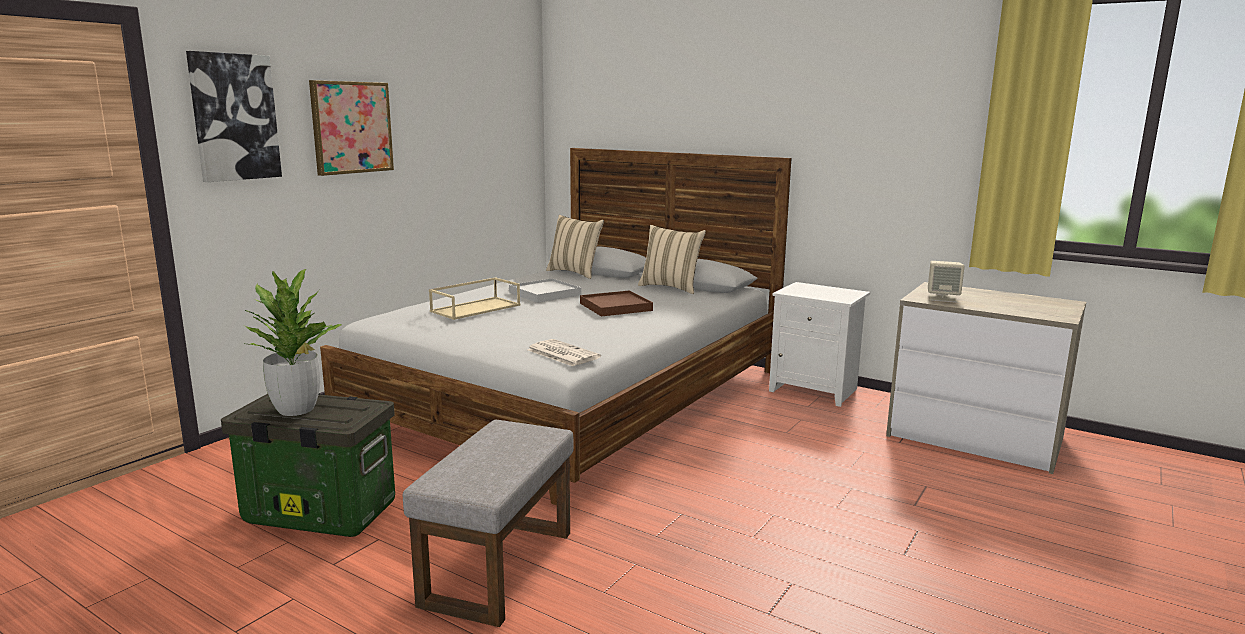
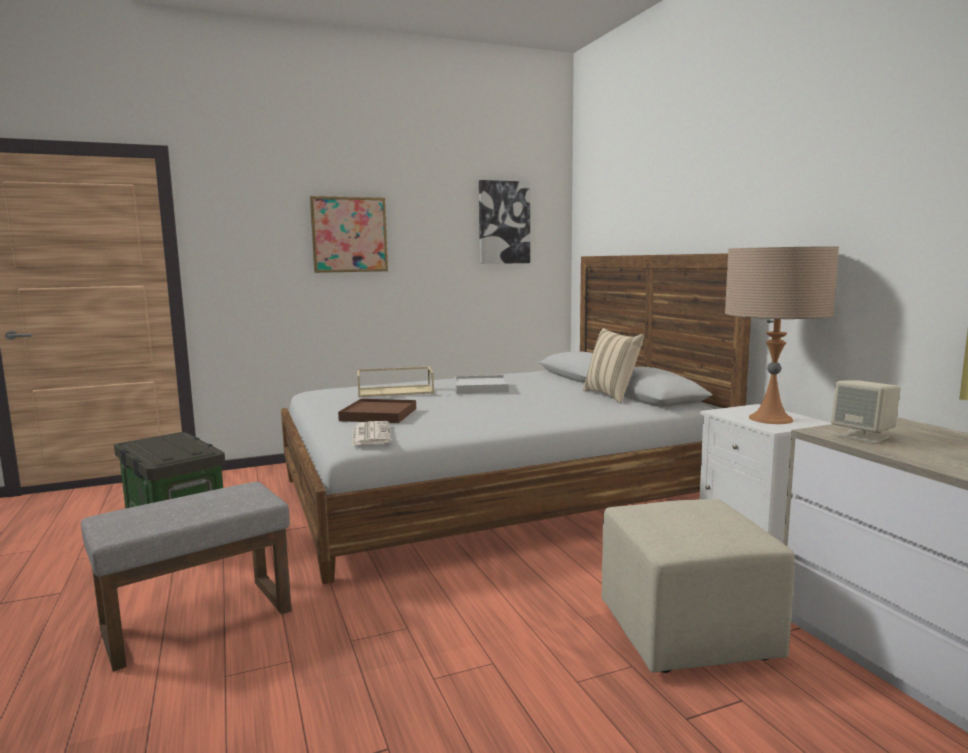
camera: 35 degrees right, 5 degrees down
picture [186,51,282,182] -> picture moved to [479,180,530,264]
potted plant [245,269,342,416] -> none
beige pillow [546,215,604,279] -> none
brown tray [580,291,653,317] -> brown tray moved to [338,399,416,423]
none -> beige ottoman [602,499,795,673]
none -> beige table lamp [725,246,839,424]

